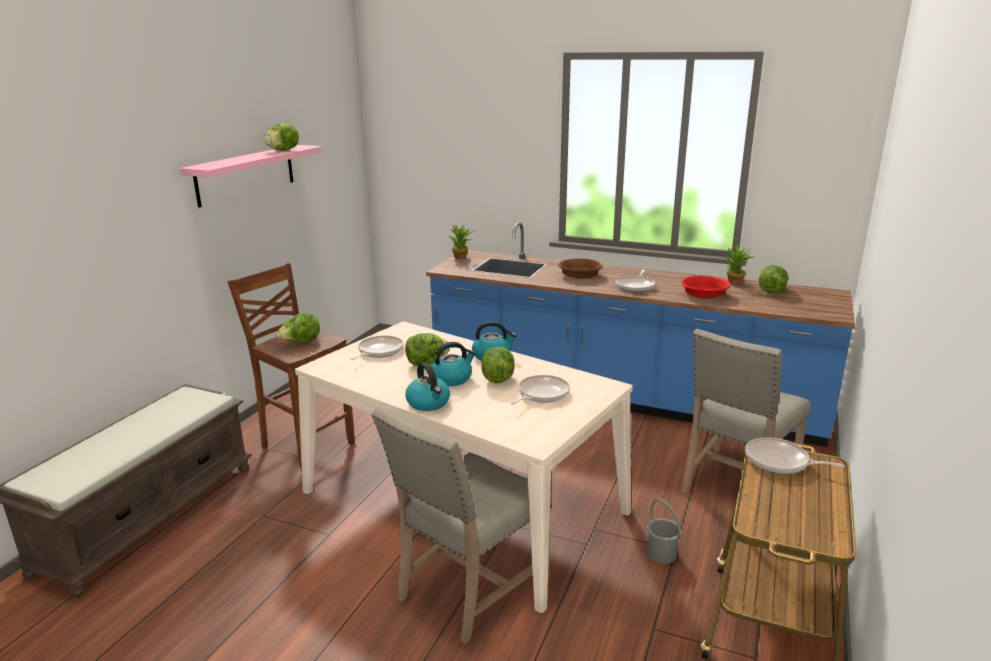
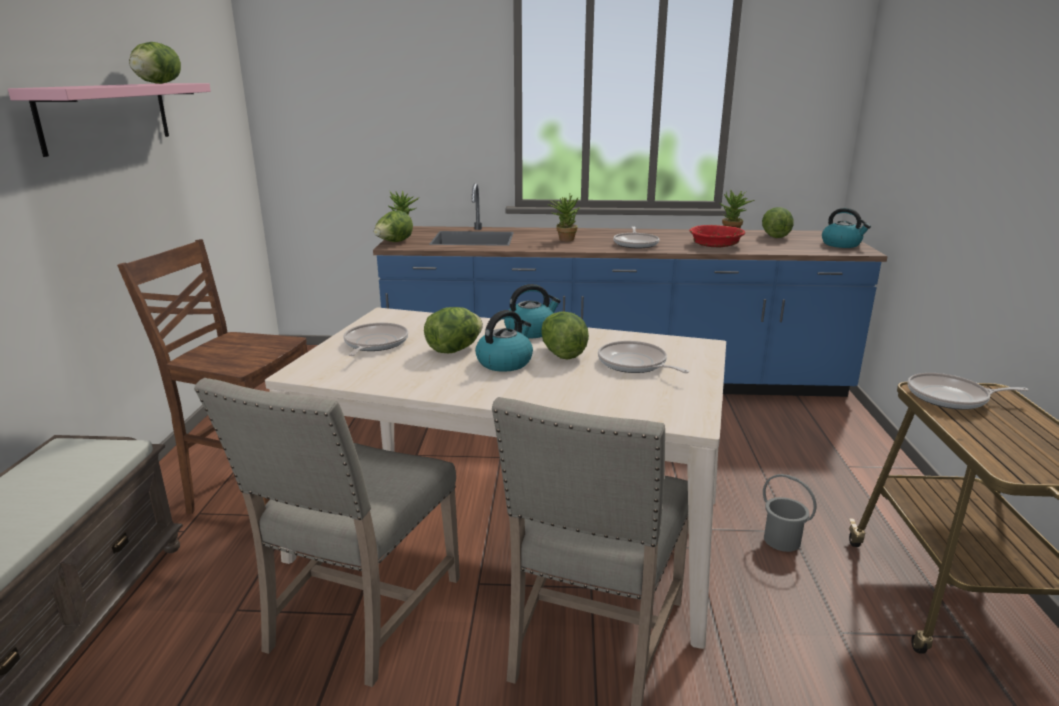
camera: 20 degrees left, 0 degrees up
lettuce [276,313,320,342] -> lettuce moved to [374,210,413,242]
kettle [405,363,450,411] -> kettle moved to [822,208,871,248]
frying pan [510,375,570,405] -> frying pan turned 60 degrees counterclockwise [598,341,689,373]
brown bowl [558,258,603,279] -> potted plant [547,195,580,241]
beige chair [682,329,811,518] -> beige chair moved to [194,378,460,687]

